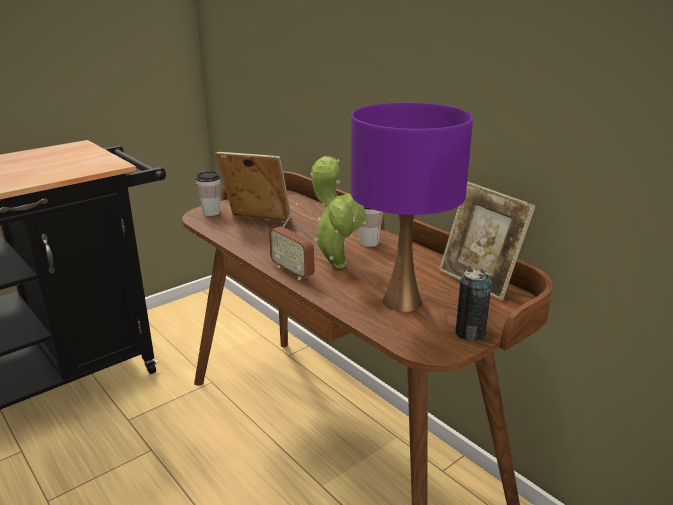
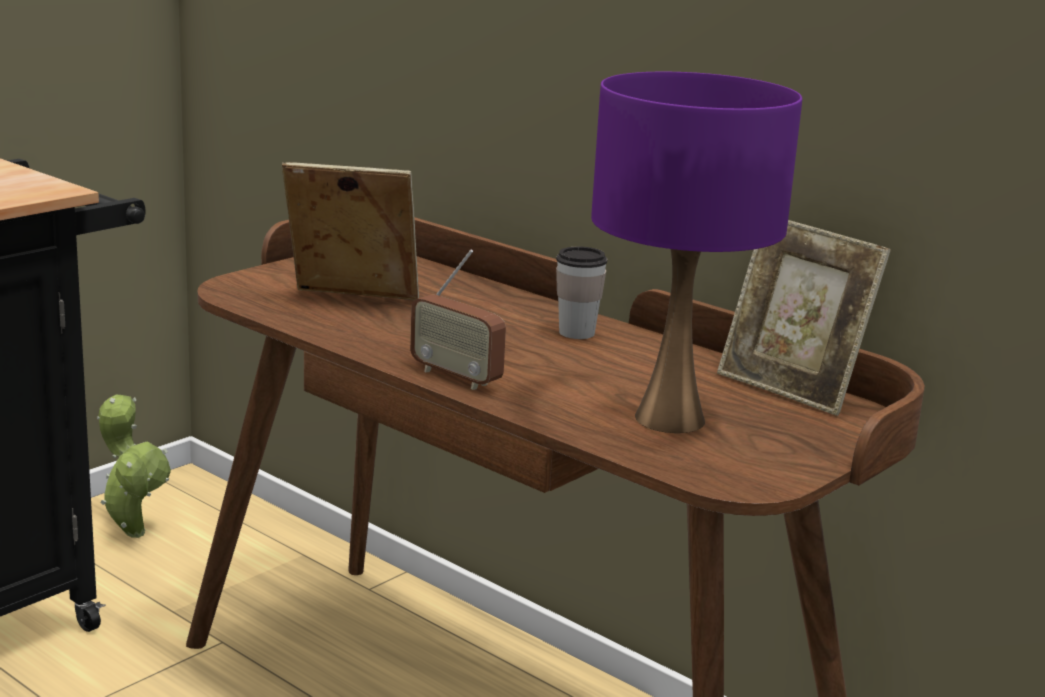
camera: 10 degrees left, 5 degrees down
cup [196,171,221,216] -> none
potted plant [310,156,366,268] -> potted plant moved to [97,394,171,538]
can [455,268,492,341] -> none

